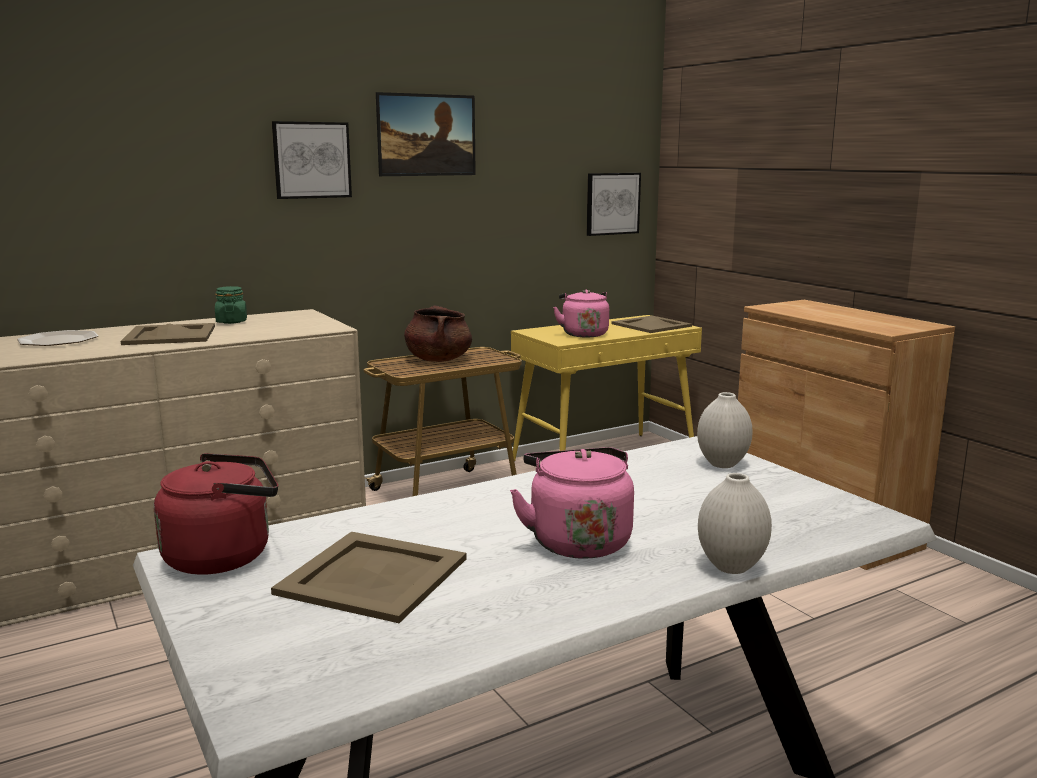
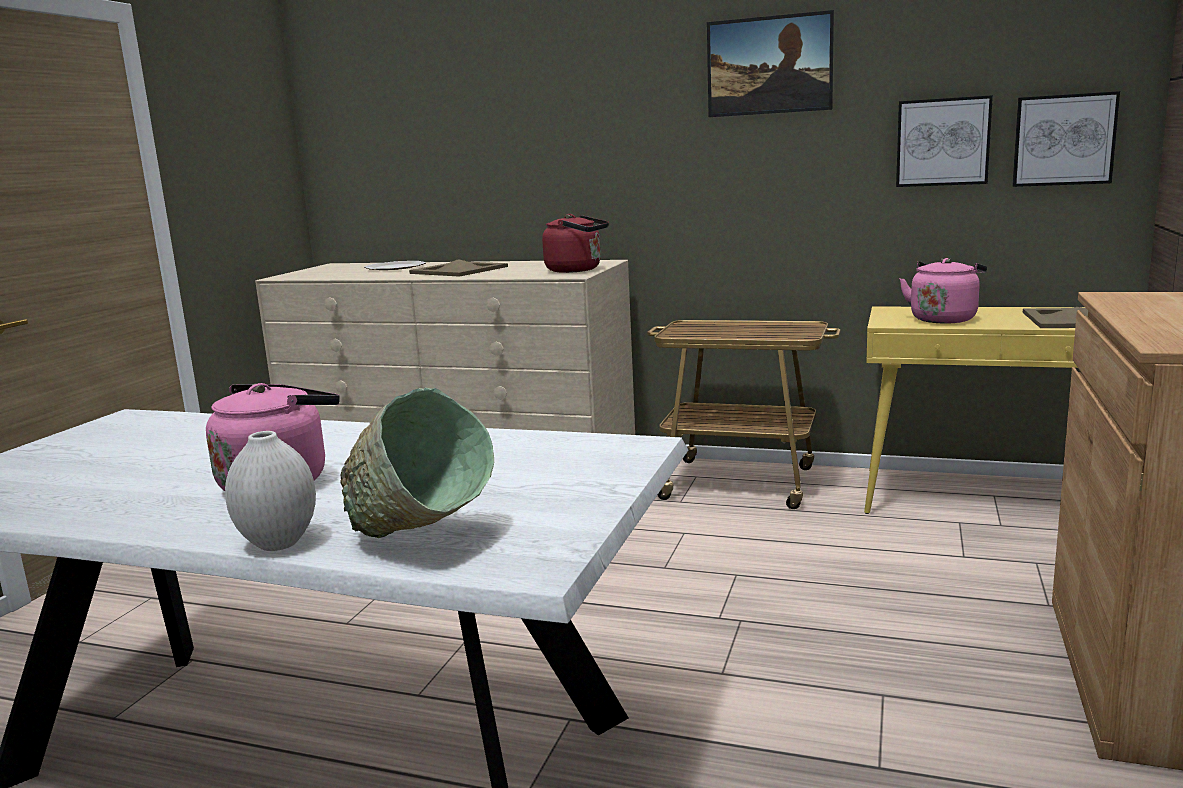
camera: 50 degrees right, 0 degrees up
red kettle [154,453,278,575] -> red kettle moved to [542,214,609,273]
green jar [215,286,247,324] -> none
beige tray [271,532,466,623] -> none
picture [272,121,352,199] -> picture moved to [896,95,993,187]
brown cooking pot [404,305,472,362] -> none
white vase [697,392,753,468] -> none
none -> green bowl [340,388,494,538]

